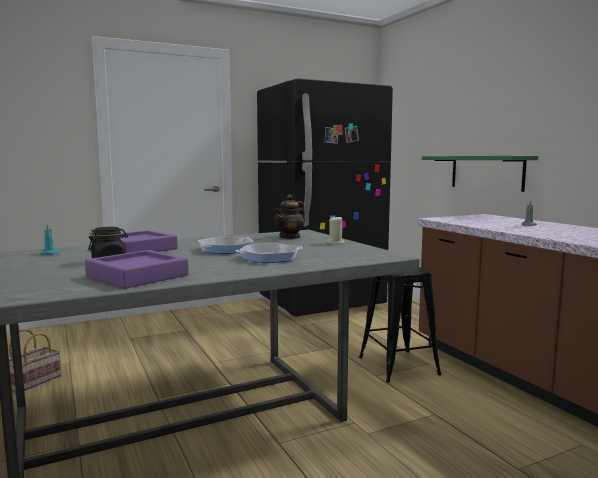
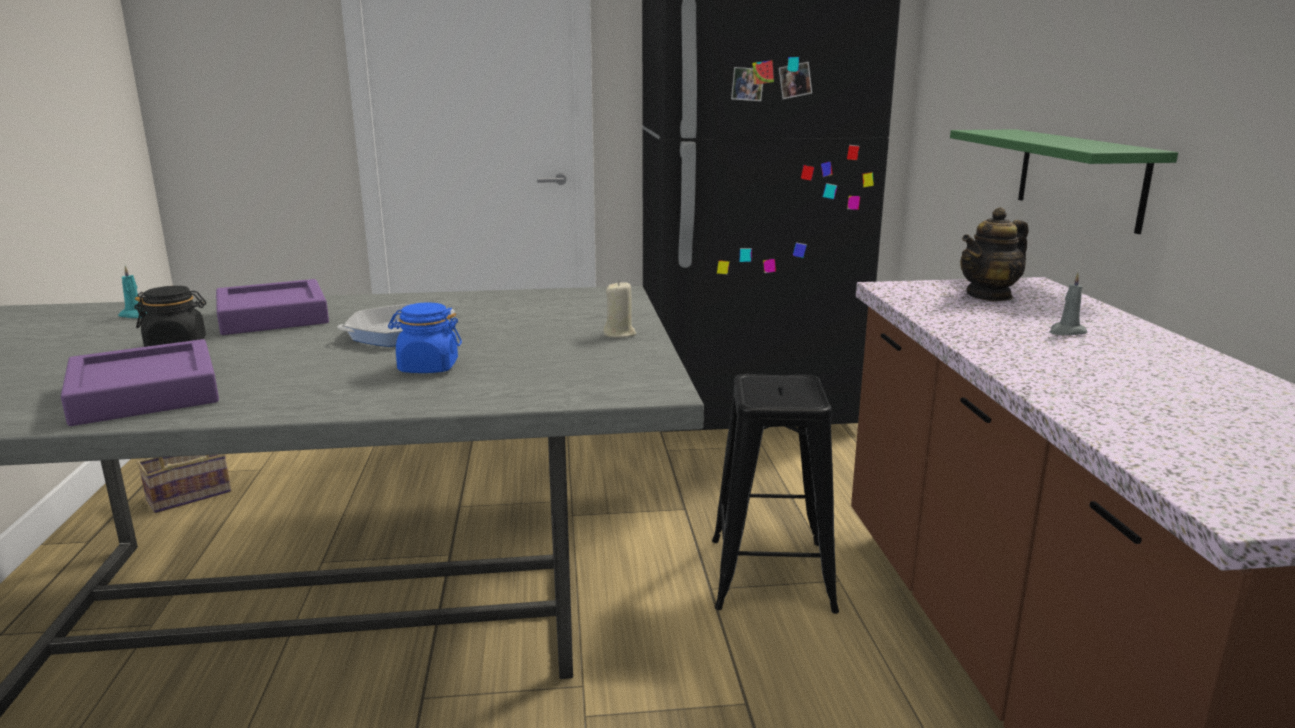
camera: 20 degrees right, 10 degrees up
frying pan [236,243,303,263] -> blue jar [388,303,462,373]
teapot [274,194,305,239] -> teapot moved to [960,207,1029,301]

